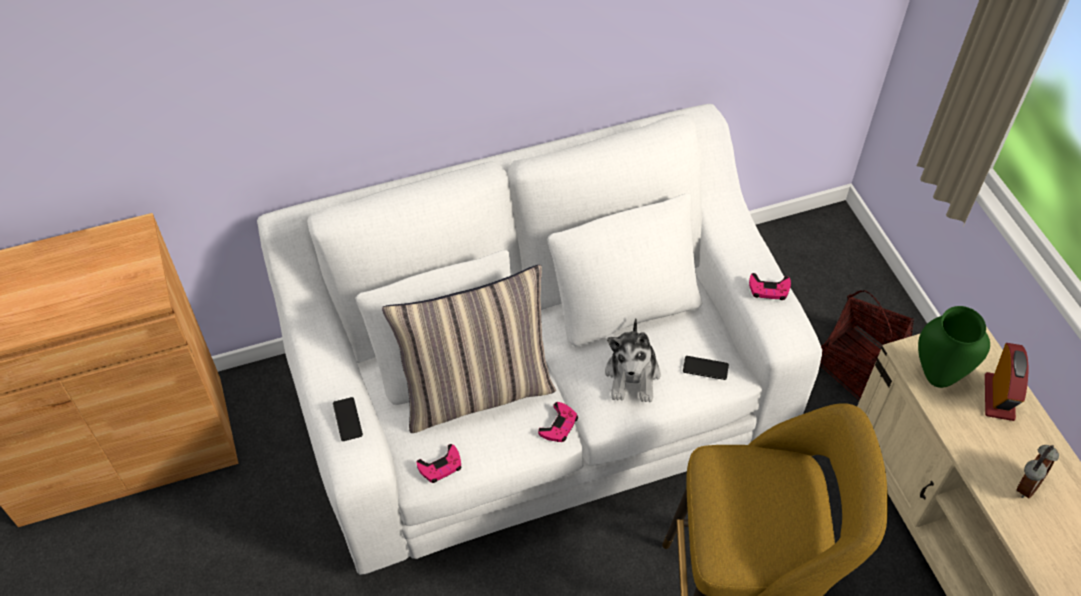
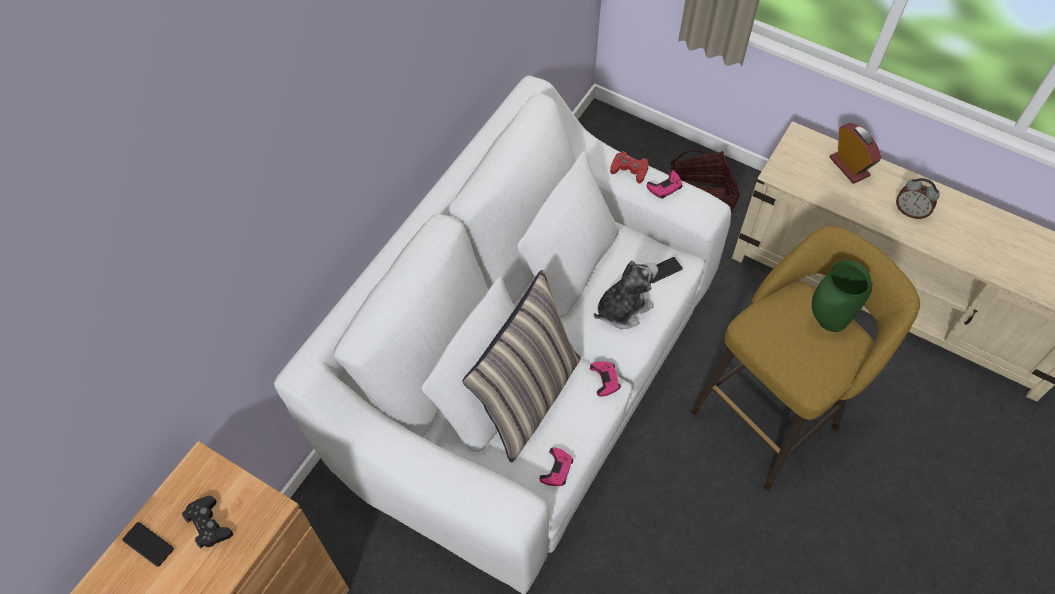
camera: 40 degrees left, 5 degrees up
phone [333,397,363,441] -> phone moved to [122,522,174,567]
plush toy [605,318,661,402] -> plush toy turned 90 degrees counterclockwise [594,260,658,329]
green vase [918,306,990,388] -> green vase moved to [812,260,872,332]
alarm clock [1016,445,1059,499] -> alarm clock turned 120 degrees clockwise [896,178,940,219]
none -> black game controller [182,496,233,549]
none -> red game controller [610,151,648,183]

